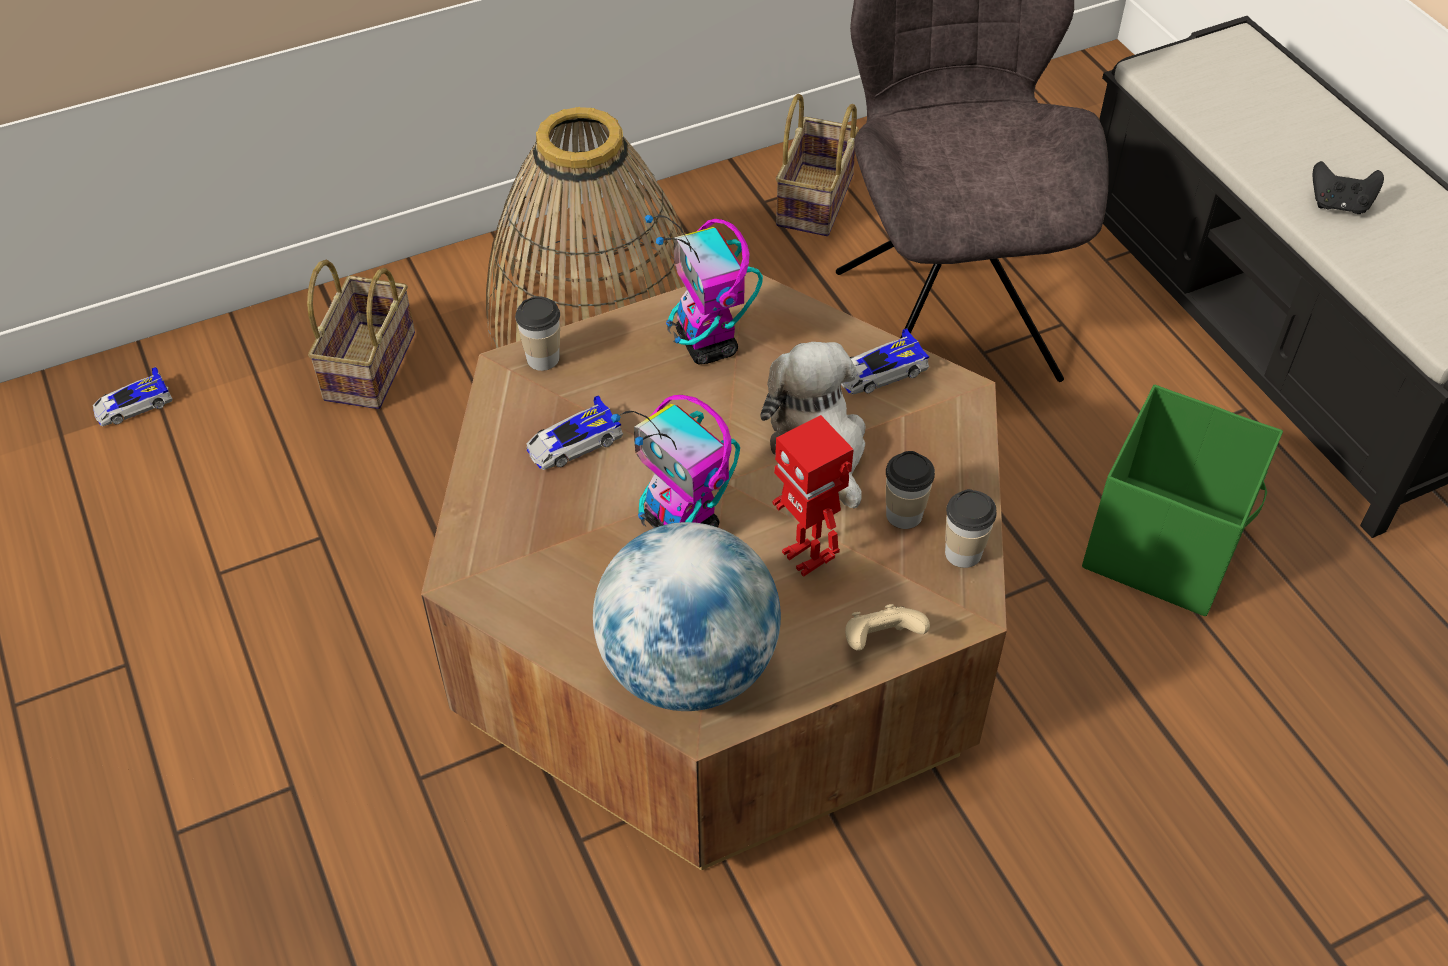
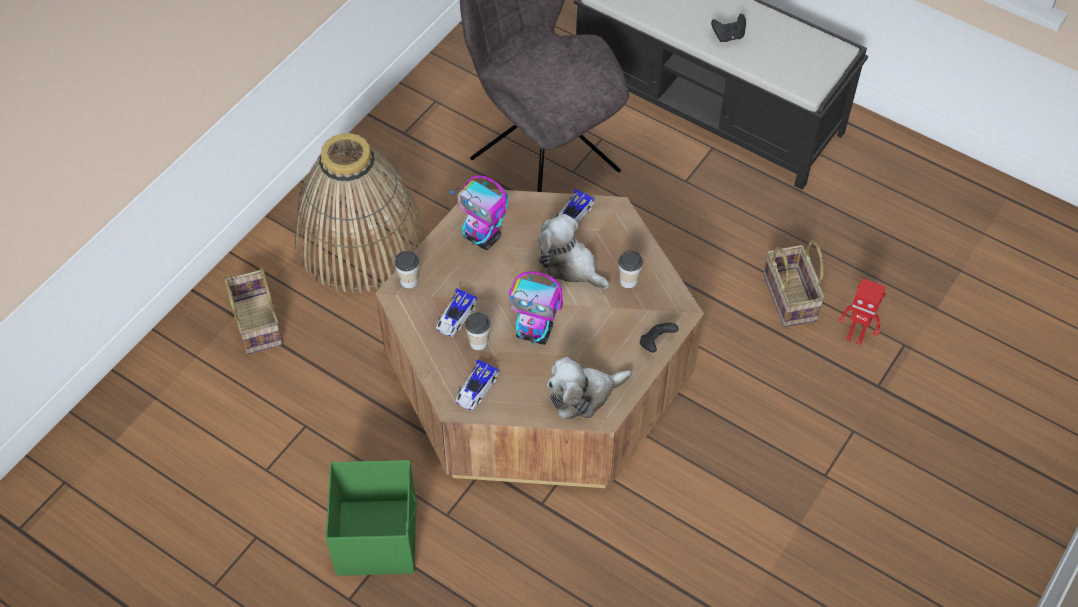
camera: 30 degrees left, 5 degrees up
toy car [93,367,173,426] -> toy car moved to [456,359,499,410]
globe [593,522,781,711] -> plush toy [547,357,632,420]
toy robot [773,415,854,577] -> toy robot moved to [838,278,886,346]
basket [776,94,859,236] -> basket moved to [763,240,825,327]
beige game controller [845,604,930,651] -> black game controller [640,323,679,352]
cup [945,489,996,568] -> cup moved to [465,312,490,350]
green storage box [1082,385,1283,616] -> green storage box moved to [326,460,417,576]

